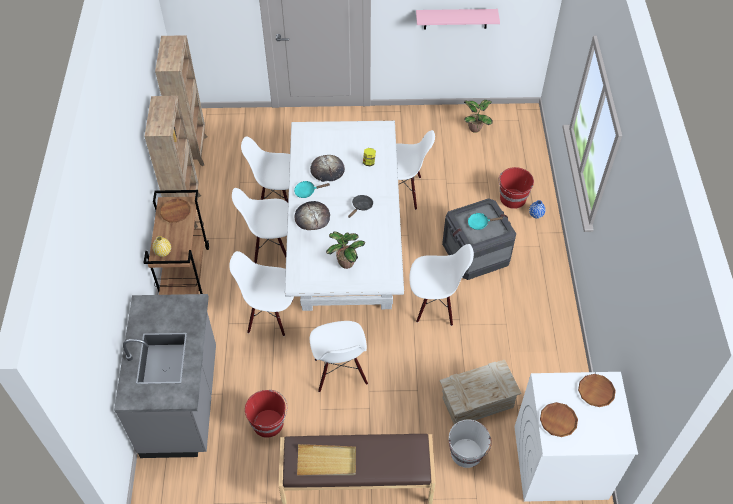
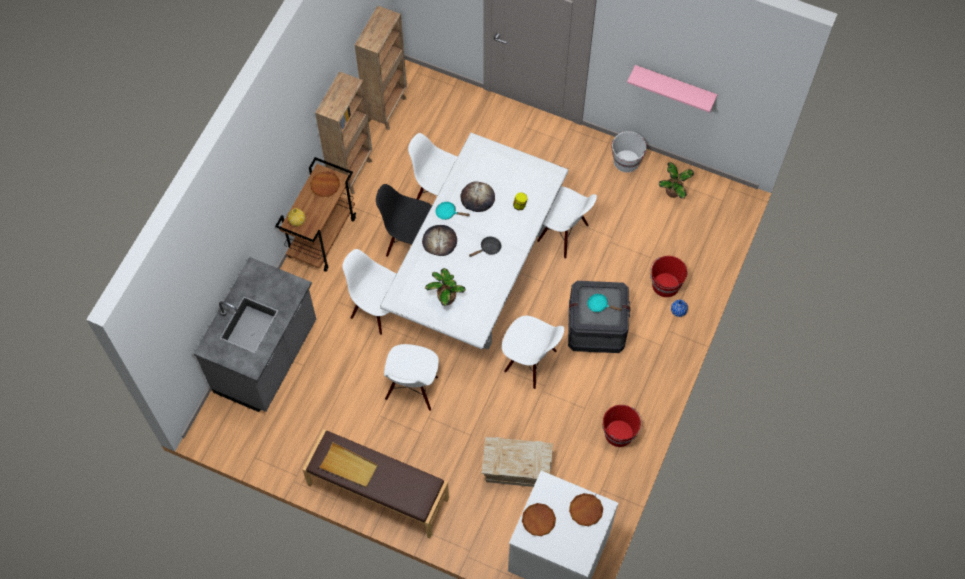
camera: 25 degrees right, 10 degrees up
white chair [232,188,288,264] -> black chair [376,184,432,257]
red bucket [245,390,288,438] -> red bucket moved to [603,405,643,447]
white bucket [449,419,492,468] -> white bucket moved to [611,131,647,173]

